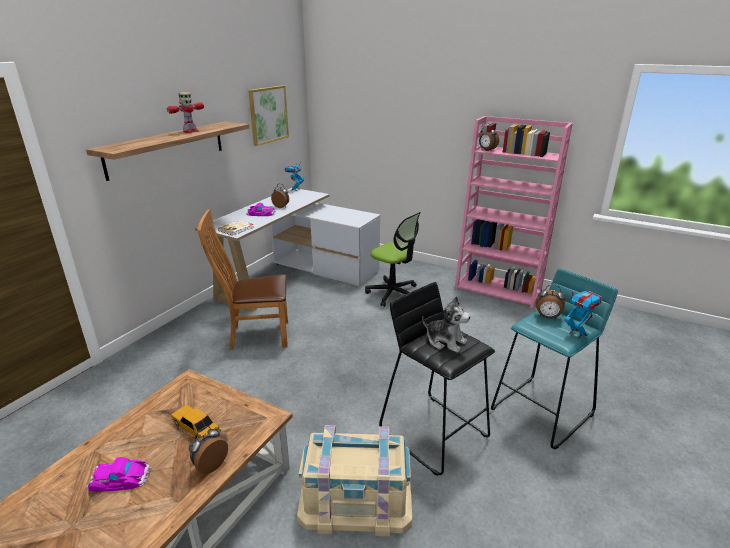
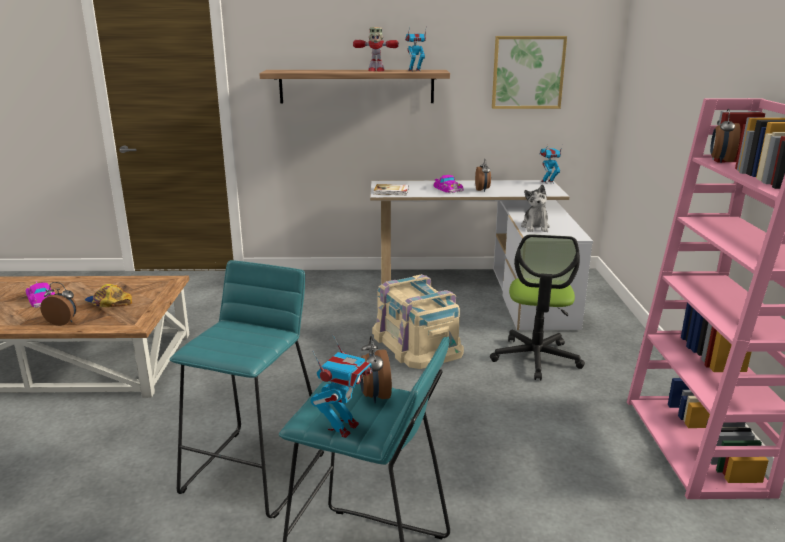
camera: 60 degrees right, 5 degrees down
toy car [171,405,221,440] -> cap [85,284,132,307]
brown chair [197,209,288,350] -> none
beige storage box [297,425,412,537] -> beige storage box moved to [372,274,464,369]
black stool [379,282,495,476] -> turquoise stool [169,260,324,518]
plush toy [422,296,471,353] -> plush toy moved to [521,184,550,232]
none -> toy robot [405,26,427,71]

